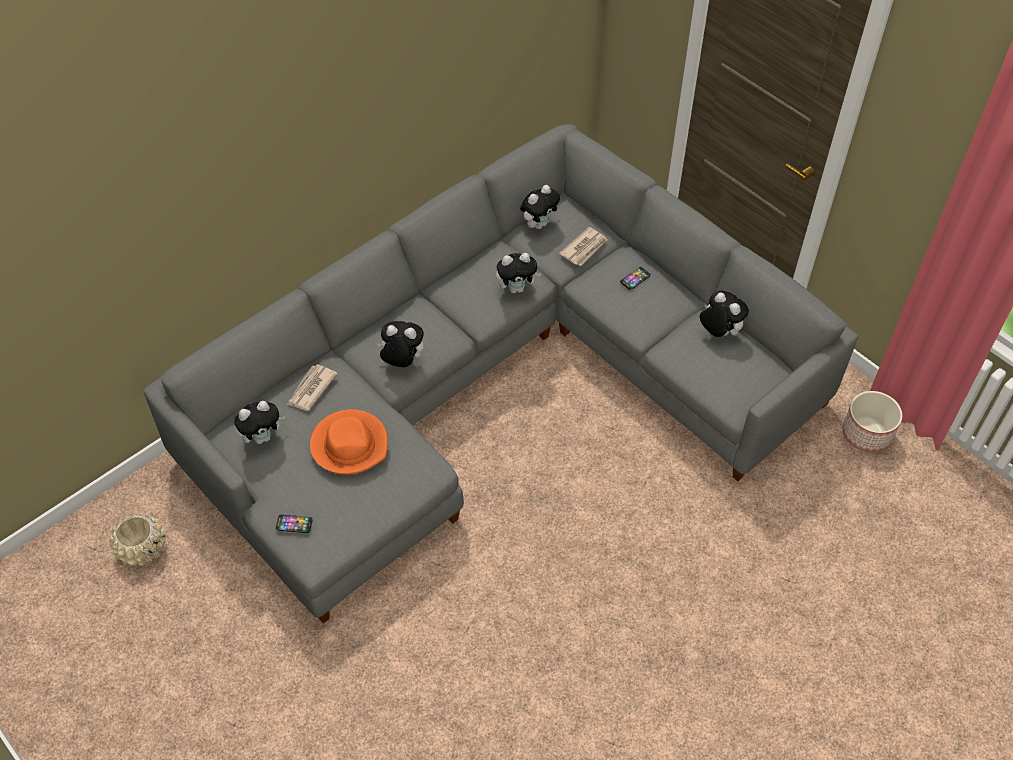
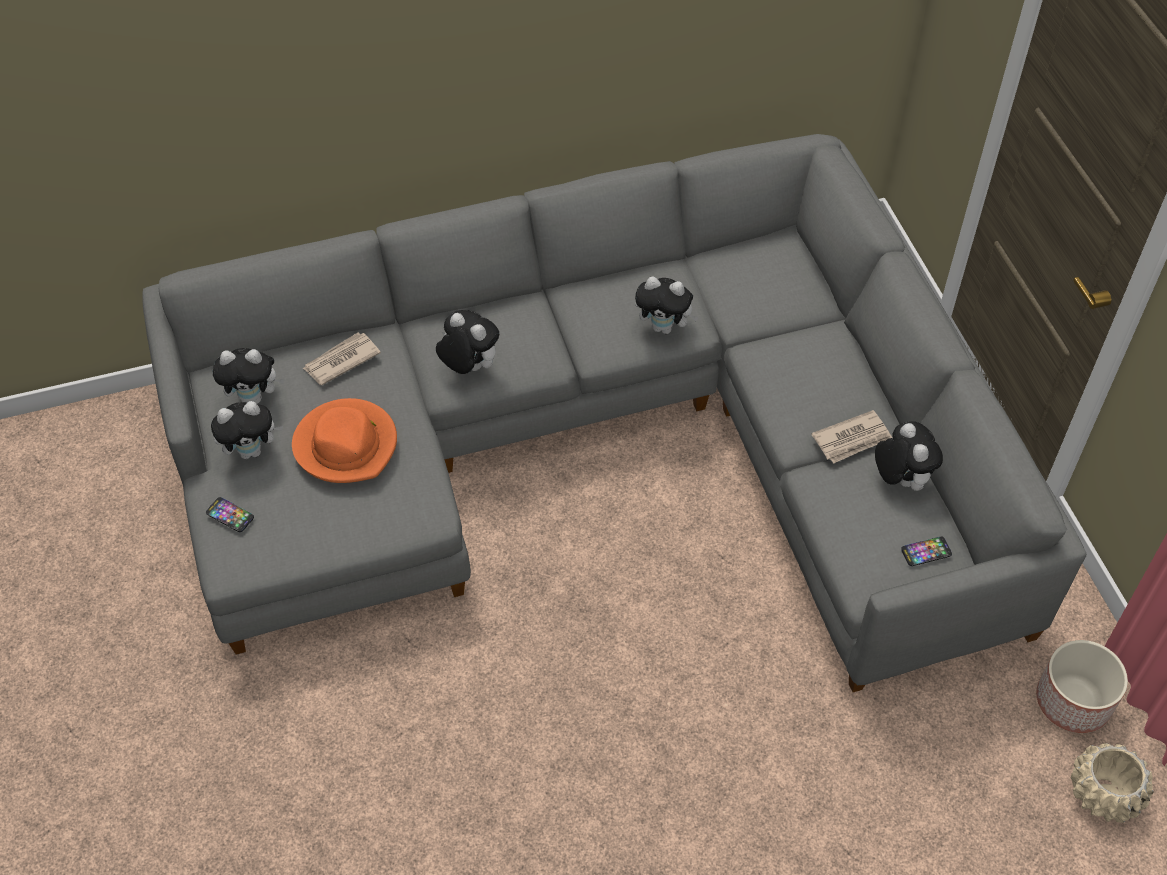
camera: 25 degrees right, 0 degrees up
beige planter [109,513,166,566] -> beige planter moved to [1071,743,1154,823]
plush toy [520,185,560,229] -> plush toy moved to [211,401,283,459]
newspaper [559,227,608,266] -> newspaper moved to [811,410,892,464]
phone [620,267,651,290] -> phone moved to [901,536,952,566]

